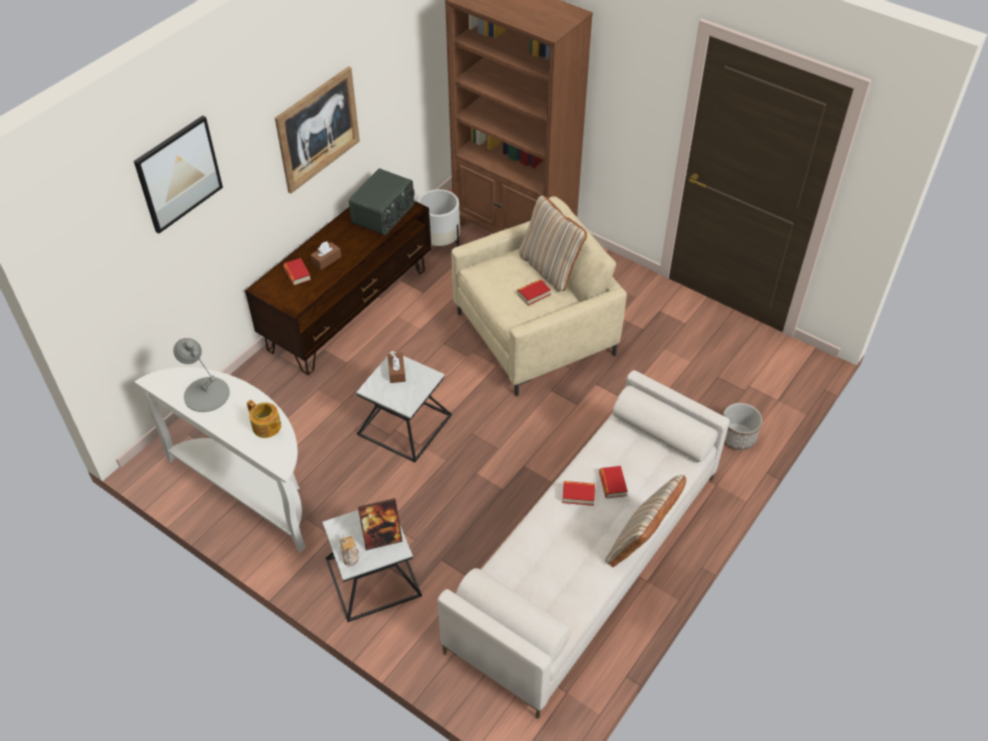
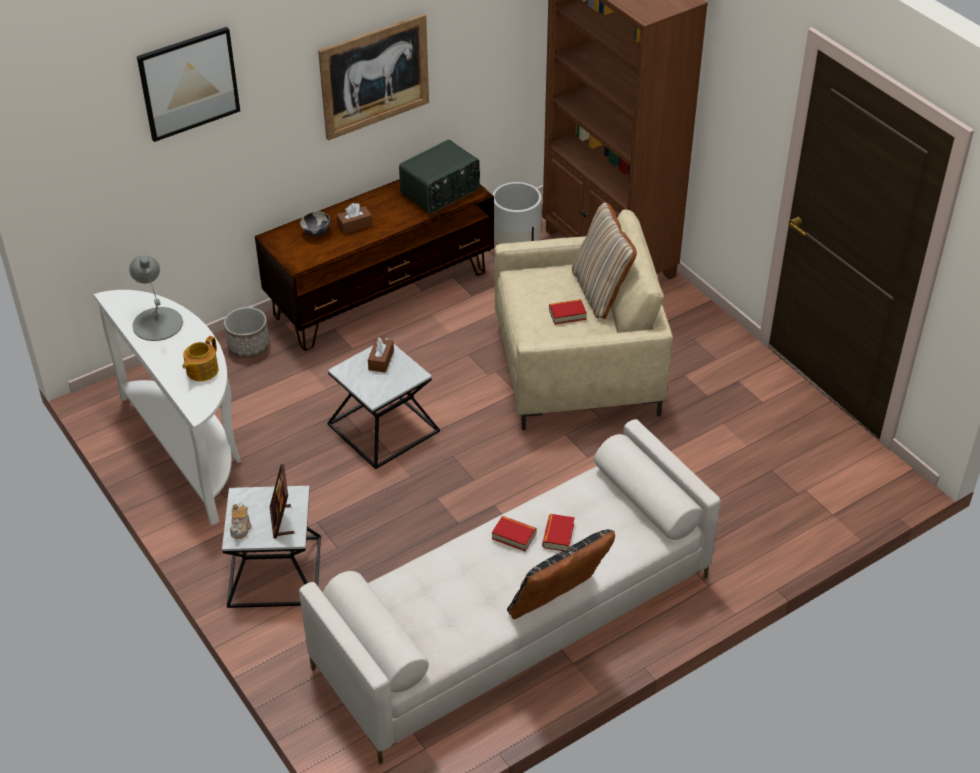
camera: 20 degrees right, 5 degrees down
teapot [247,400,281,438] -> teapot turned 60 degrees clockwise [182,336,219,381]
book [283,258,311,286] -> bowl [300,211,330,236]
picture frame [358,498,403,550] -> picture frame turned 75 degrees clockwise [270,464,295,538]
beige pillow [605,475,686,567] -> black pillow [507,530,615,619]
planter [723,403,762,450] -> planter moved to [224,307,270,358]

